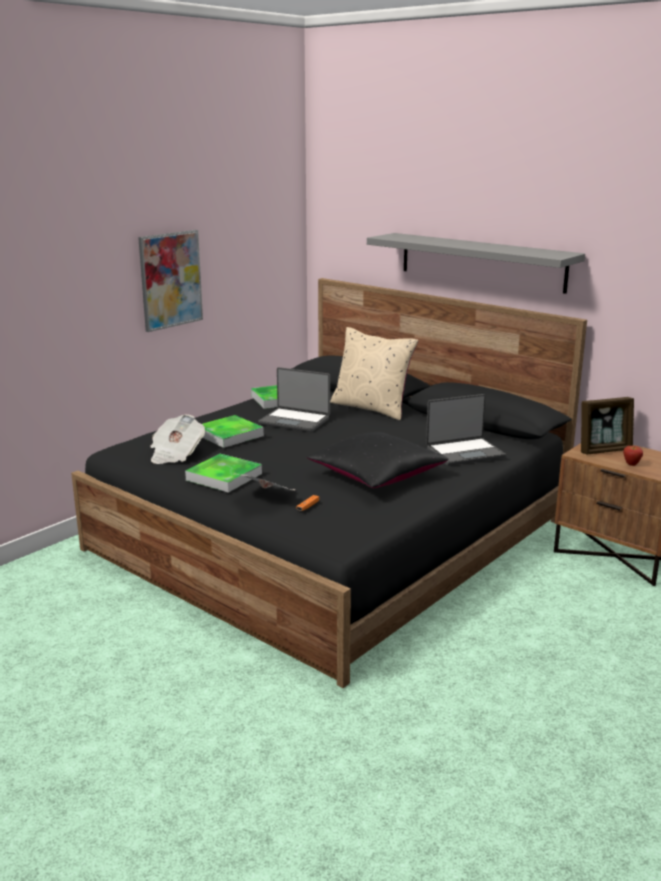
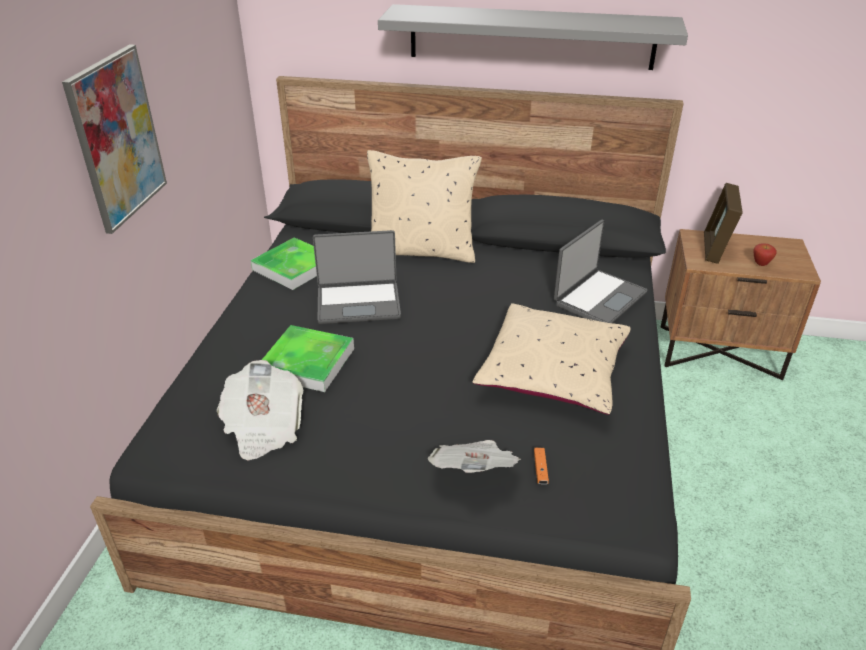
camera: 30 degrees left, 15 degrees up
tray [185,454,262,493] -> none
black pillow [307,432,449,488] -> beige pillow [473,303,631,415]
picture frame [581,397,634,455] -> picture frame turned 150 degrees clockwise [704,183,743,264]

